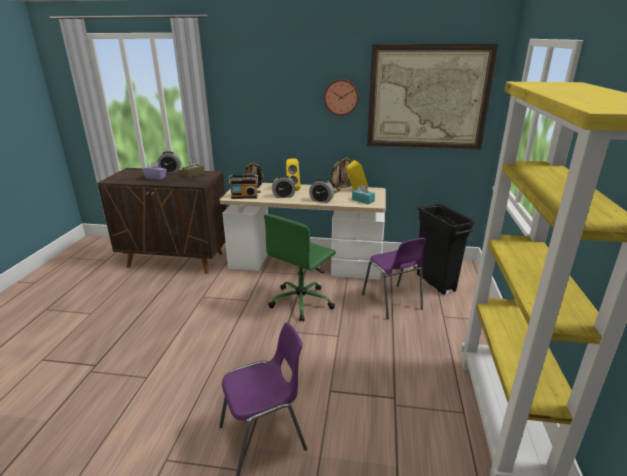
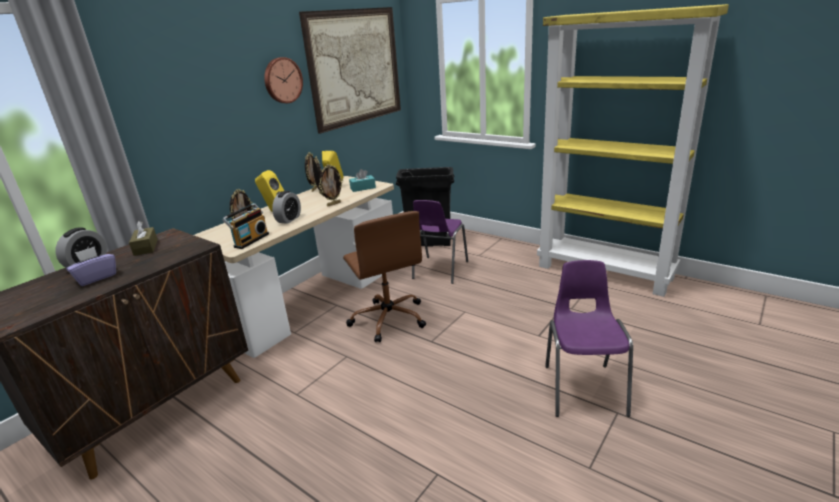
camera: 60 degrees left, 0 degrees up
green office chair [264,214,336,321] -> brown office chair [343,211,426,342]
alarm clock [309,179,334,203] -> picture frame [319,164,343,206]
purple chair [362,238,426,319] -> purple chair turned 105 degrees clockwise [412,200,468,284]

